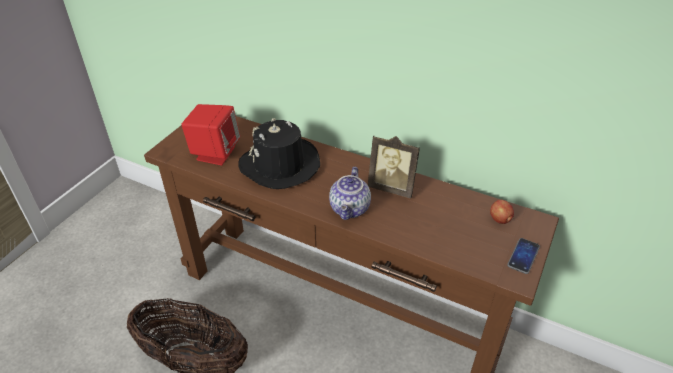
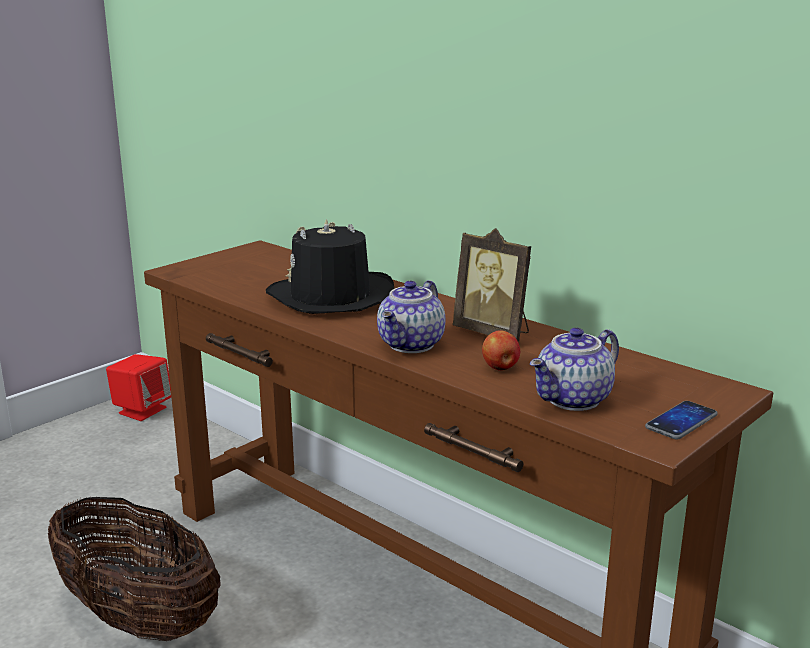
camera: 15 degrees right, 20 degrees down
red speaker [181,104,240,166] -> red speaker moved to [106,354,171,421]
apple [490,200,514,224] -> apple moved to [482,330,520,370]
none -> teapot [530,328,619,411]

